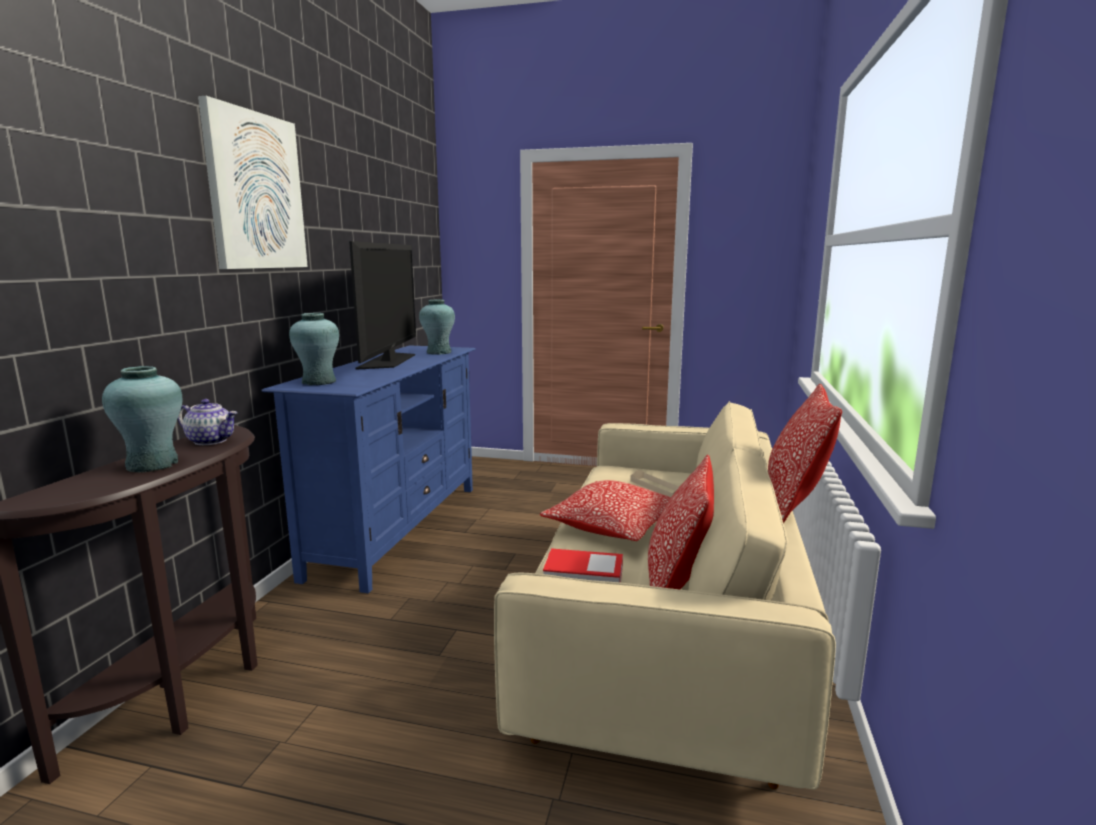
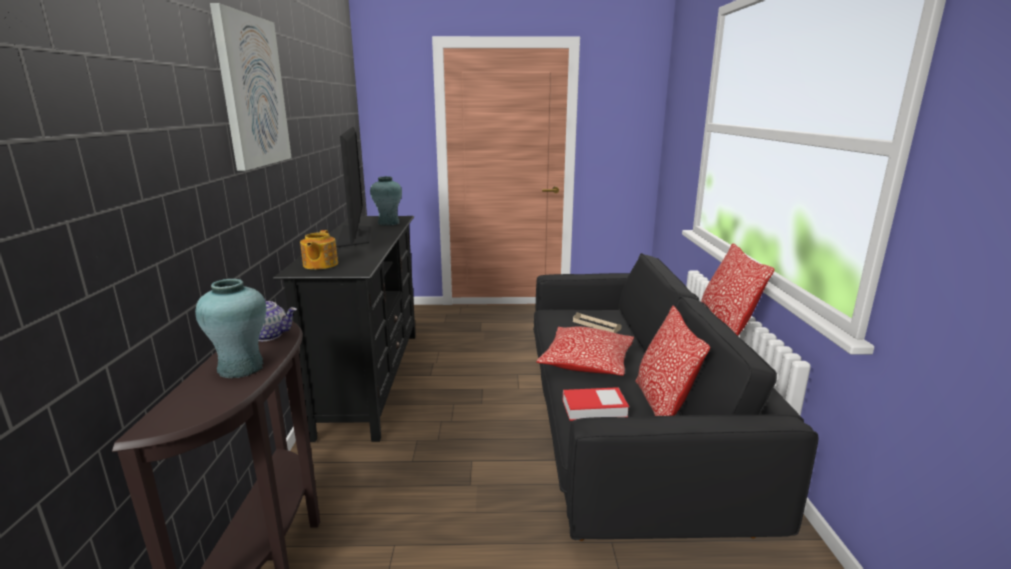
camera: 15 degrees left, 5 degrees up
blue tv stand [261,345,476,594] -> black tv stand [273,216,416,442]
turquoise vase [289,313,339,385] -> teapot [300,230,338,269]
beige sofa [494,401,836,790] -> black sofa [533,253,818,541]

